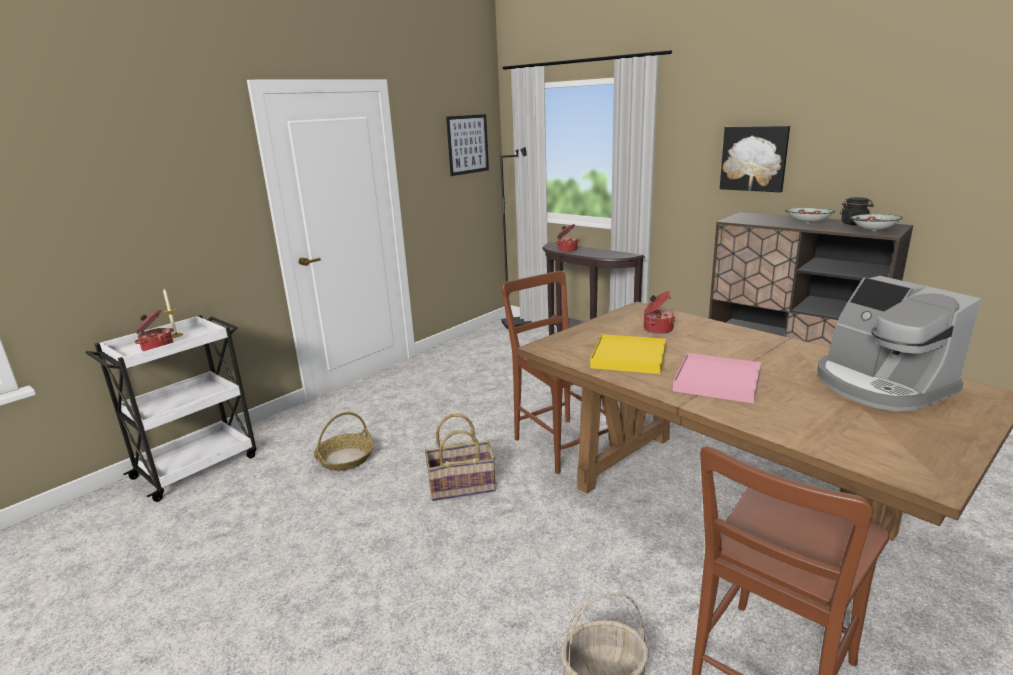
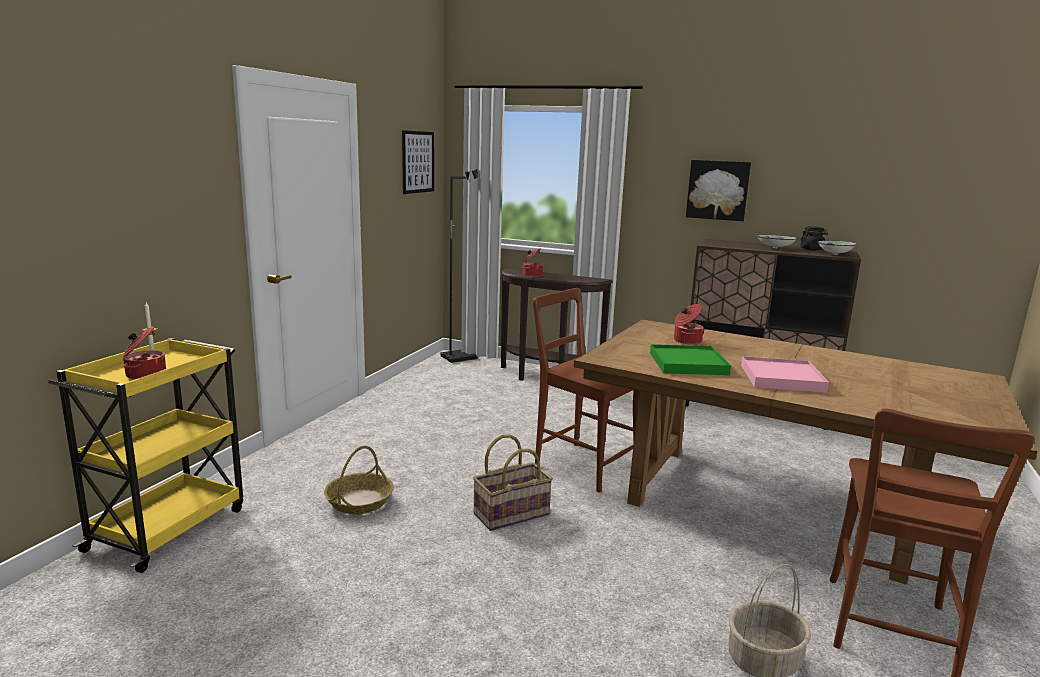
camera: 20 degrees left, 5 degrees down
white cart [86,315,257,502] -> yellow cart [48,338,243,573]
yellow tray [590,334,666,374] -> green tray [650,344,731,375]
coffee machine [818,276,981,411] -> none

